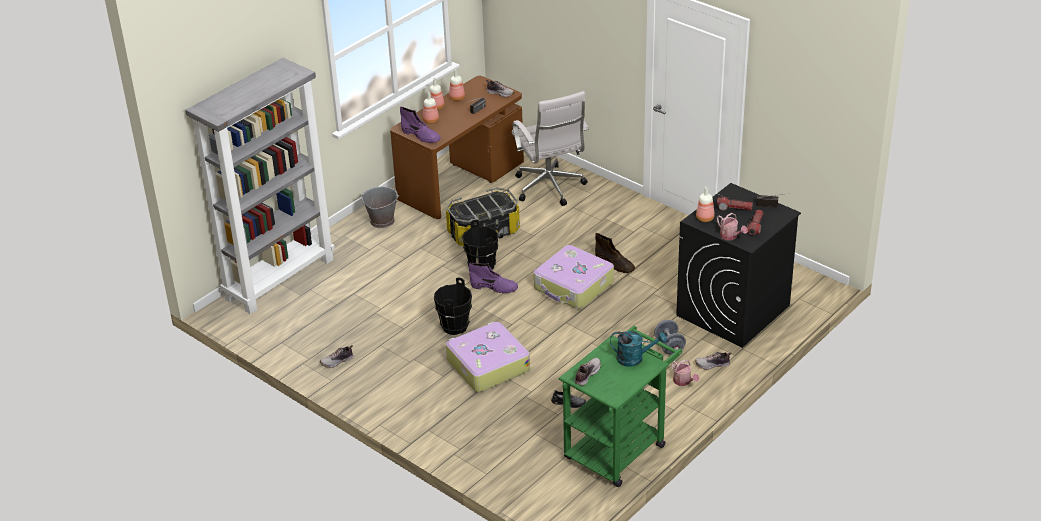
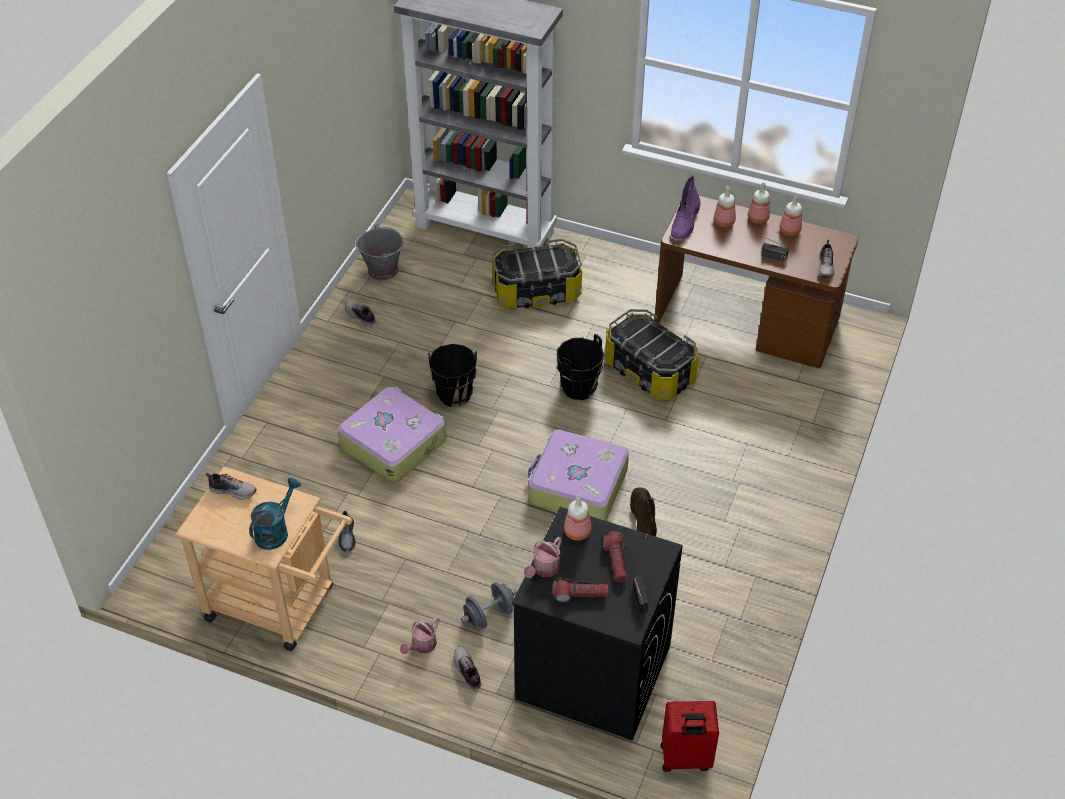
camera: 70 degrees right, 10 degrees up
grey bucket [361,187,399,228] -> grey bucket moved to [355,224,404,281]
purple boot [469,263,518,293] -> none
white office chair [512,91,589,206] -> none
green cart [559,326,682,487] -> beige cart [175,466,352,651]
brown boot [595,233,635,273] -> brown boot turned 150 degrees clockwise [630,487,657,536]
turquoise watering can [610,331,667,367] -> turquoise watering can turned 135 degrees counterclockwise [249,478,301,550]
none -> storage box [492,239,582,309]
none -> red suitcase [661,701,719,772]

